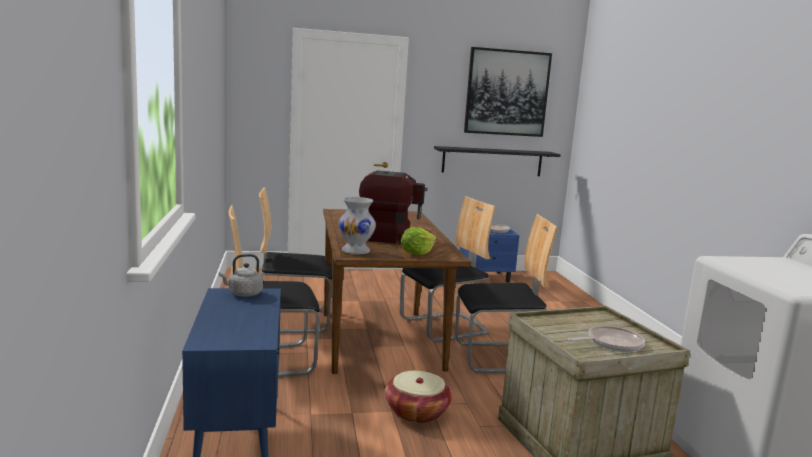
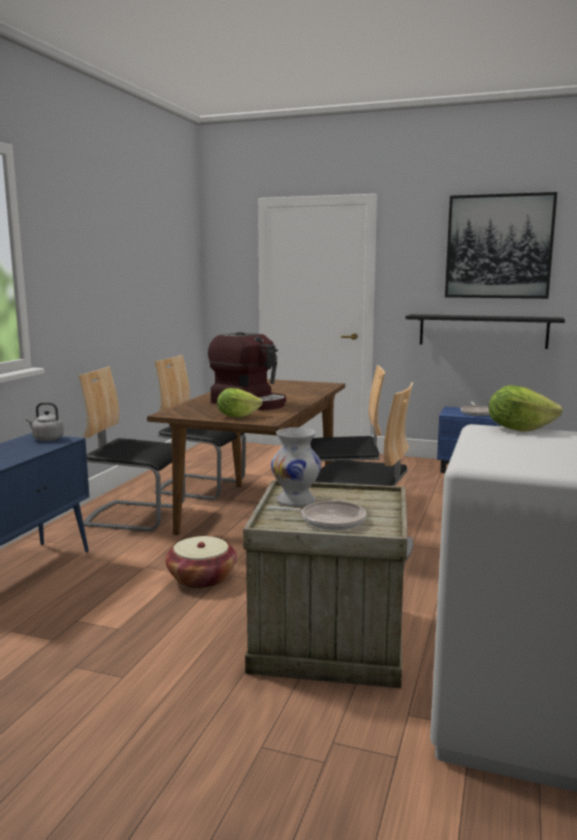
camera: 30 degrees right, 0 degrees up
white vase [339,197,376,254] -> white vase moved to [271,427,321,506]
none -> lettuce [489,385,562,432]

